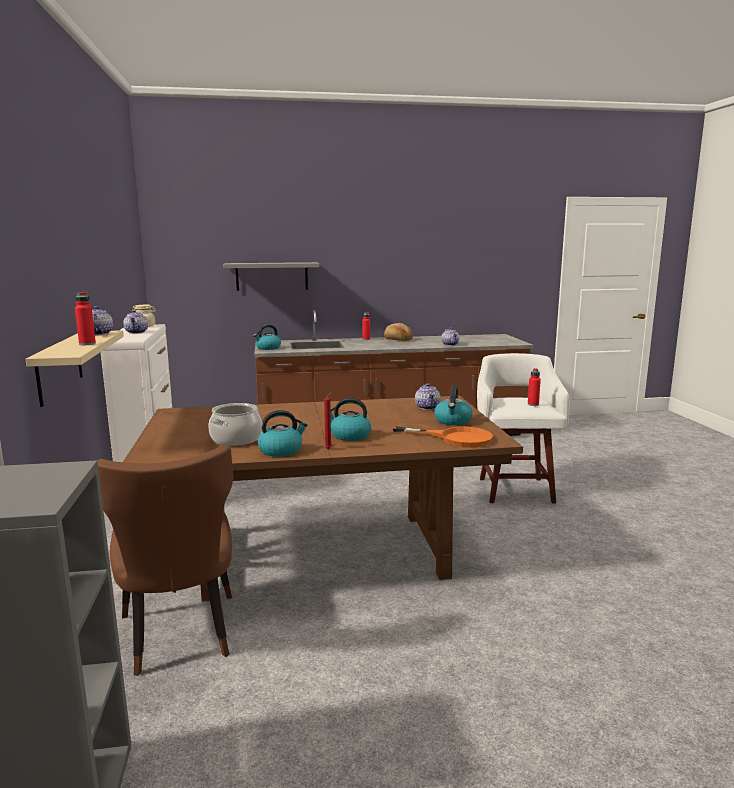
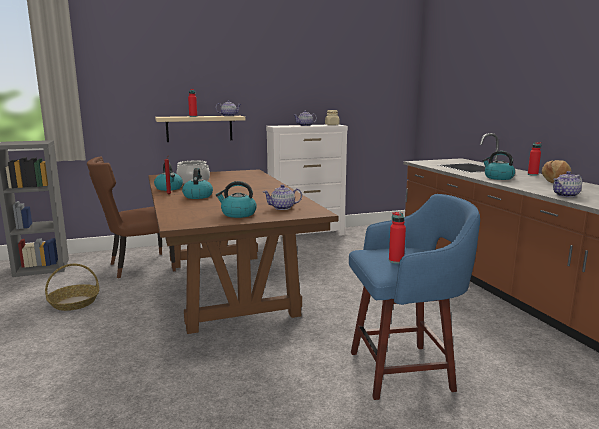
camera: 80 degrees right, 0 degrees up
grey shelf [223,262,319,291] -> none
kettle [253,324,281,350] -> kettle moved to [482,151,515,180]
orange frying pan [393,426,493,448] -> none
white stool [477,353,570,504] -> blue stool [349,194,480,400]
none -> basket [45,264,99,311]

